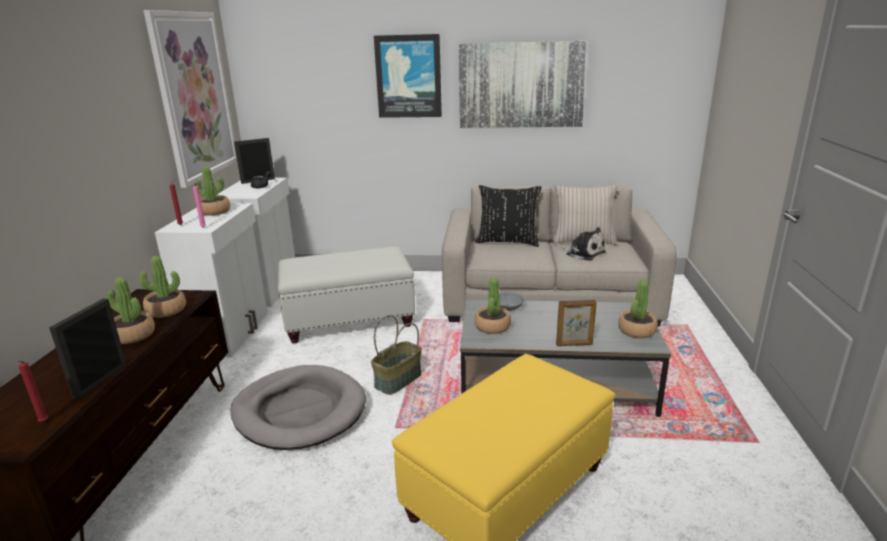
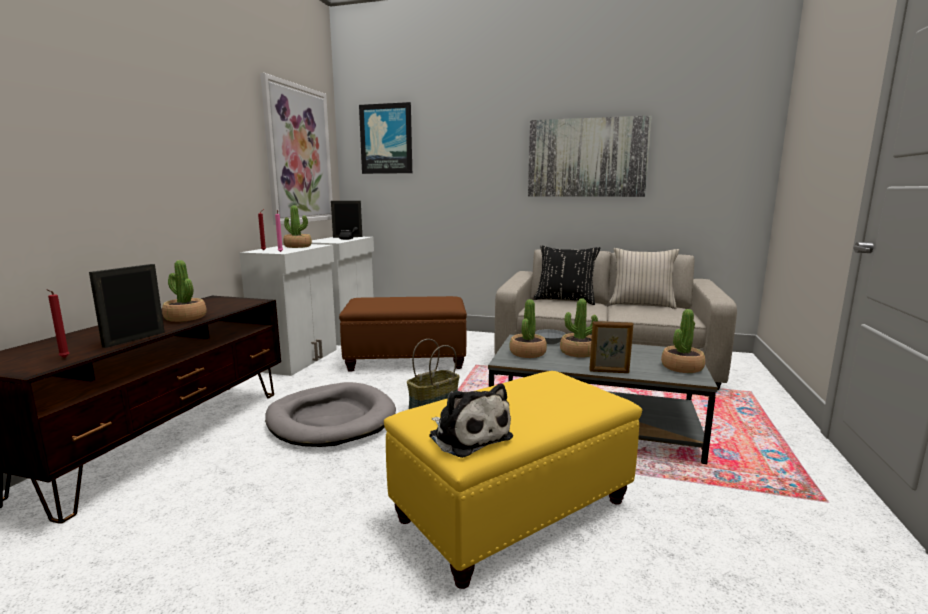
camera: 10 degrees right, 10 degrees down
potted plant [139,256,186,318] -> potted plant moved to [560,299,598,358]
white ottoman [278,247,415,344] -> brown ottoman [339,296,467,372]
picture [374,34,442,118] -> picture moved to [359,102,412,174]
plush toy [560,227,606,261] -> plush toy moved to [429,383,513,458]

